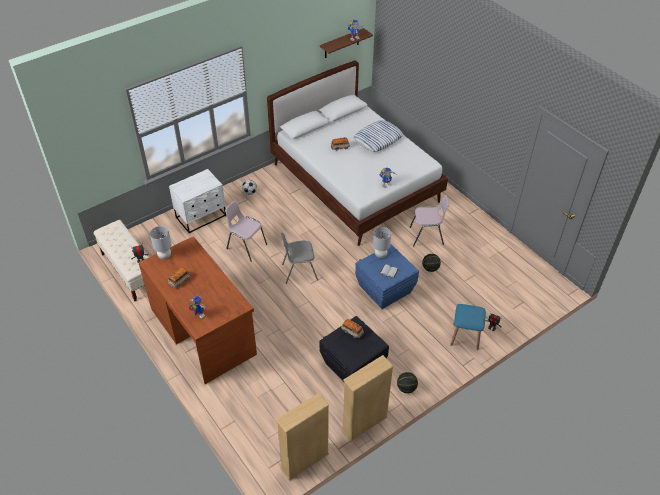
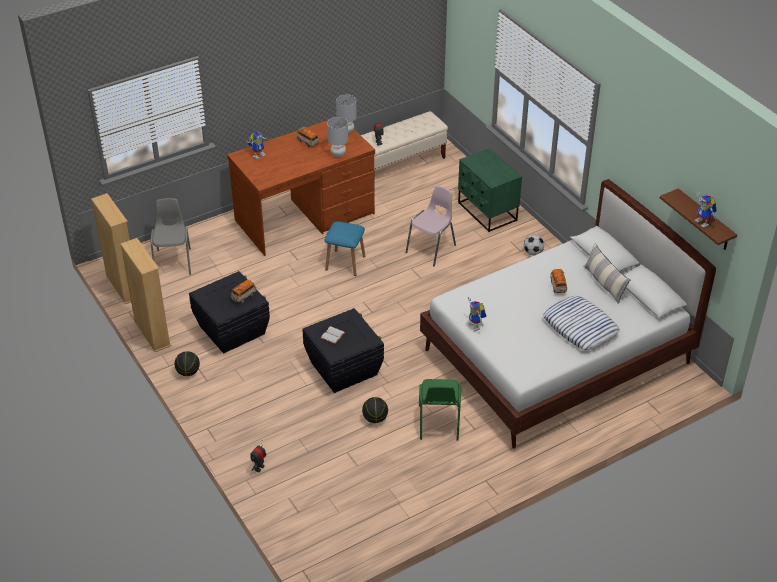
camera: 95 degrees right, 5 degrees down
white nightstand [169,169,226,233] -> green nightstand [458,148,522,232]
grey chair [281,233,318,284] -> grey chair moved to [150,198,191,275]
blue storage box [355,244,419,309] -> black storage box [302,308,384,393]
grey table lamp [373,227,391,258] -> grey table lamp moved to [327,117,348,157]
pink chair [410,195,449,247] -> green chair [419,379,461,441]
blue stool [450,304,486,350] -> blue stool moved to [324,222,365,276]
none -> pillow [583,243,630,304]

